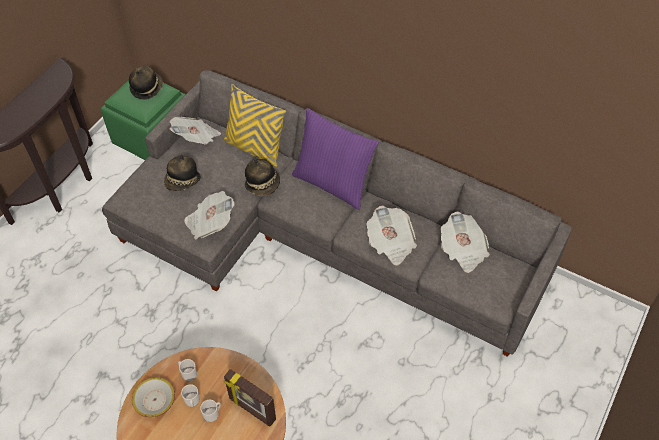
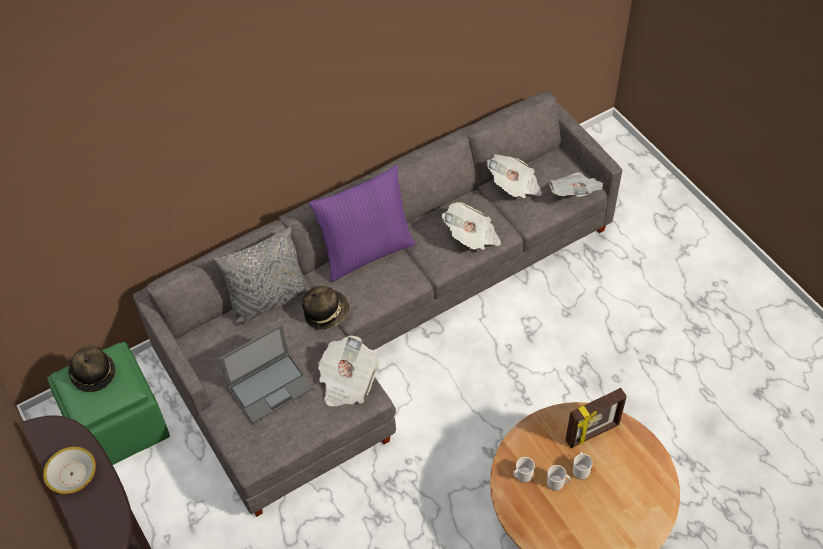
camera: 60 degrees left, 0 degrees up
bowl [132,377,175,417] -> bowl moved to [43,446,96,494]
hat [164,155,201,191] -> laptop [219,324,314,424]
newspaper [170,117,221,145] -> newspaper moved to [549,172,603,197]
yellow pillow [224,84,286,167] -> grey pillow [214,226,310,326]

